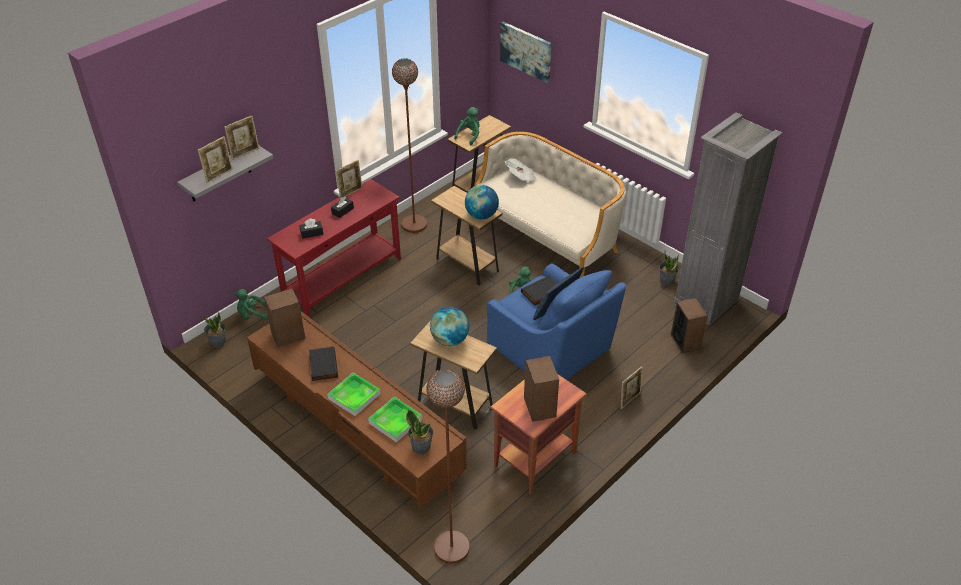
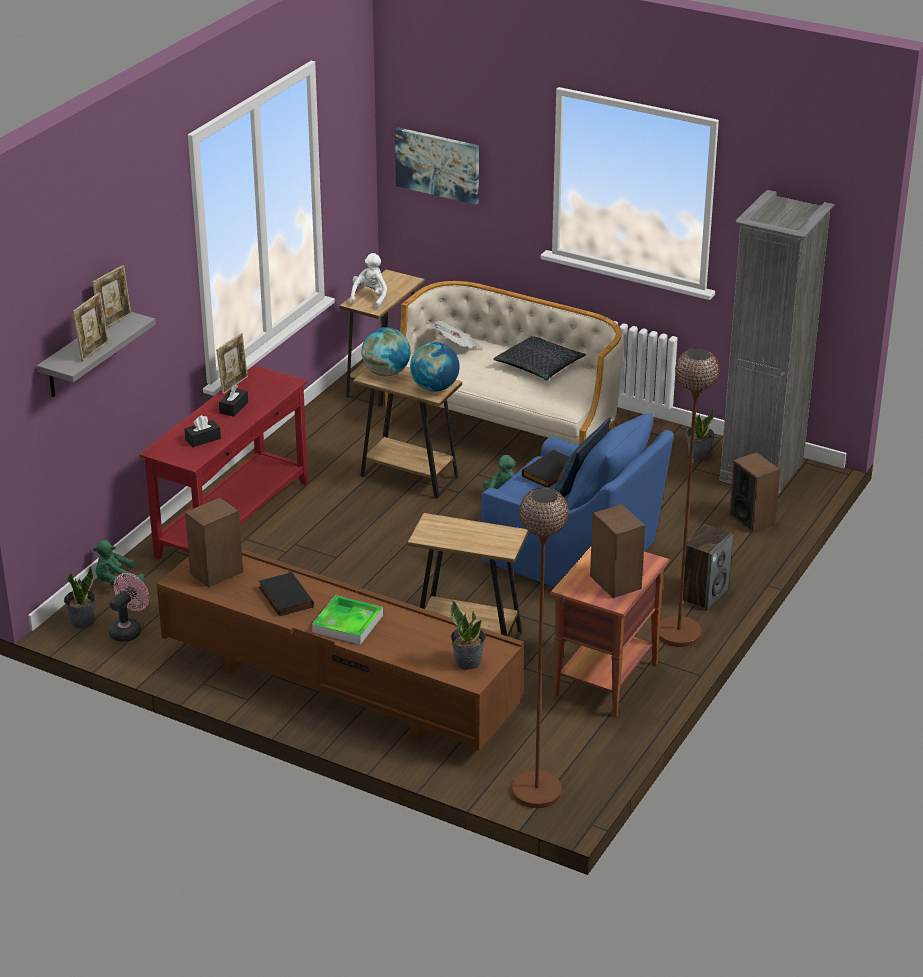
camera: 15 degrees left, 10 degrees down
tray [368,396,423,443] -> none
brown floor lamp [392,58,427,233] -> brown floor lamp moved to [659,347,719,647]
globe [430,307,469,346] -> globe moved to [362,327,410,376]
green plush toy [454,107,480,145] -> white plush toy [350,253,387,309]
picture frame [621,366,643,409] -> speaker [683,524,733,611]
none -> pink fan [108,573,149,642]
none -> black pillow [494,336,586,380]

